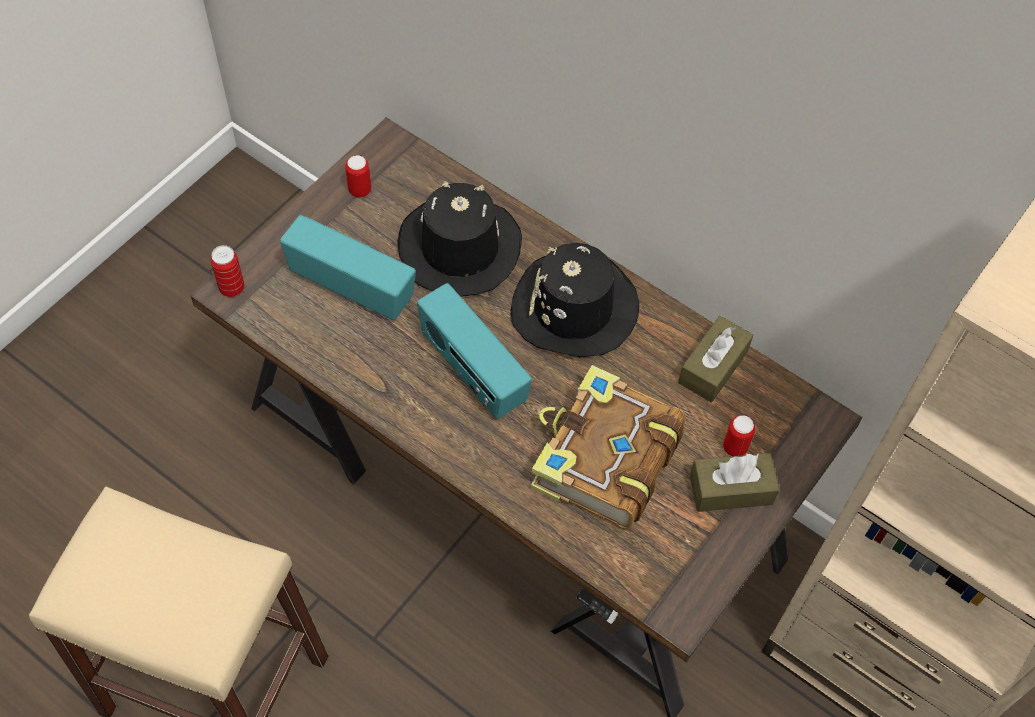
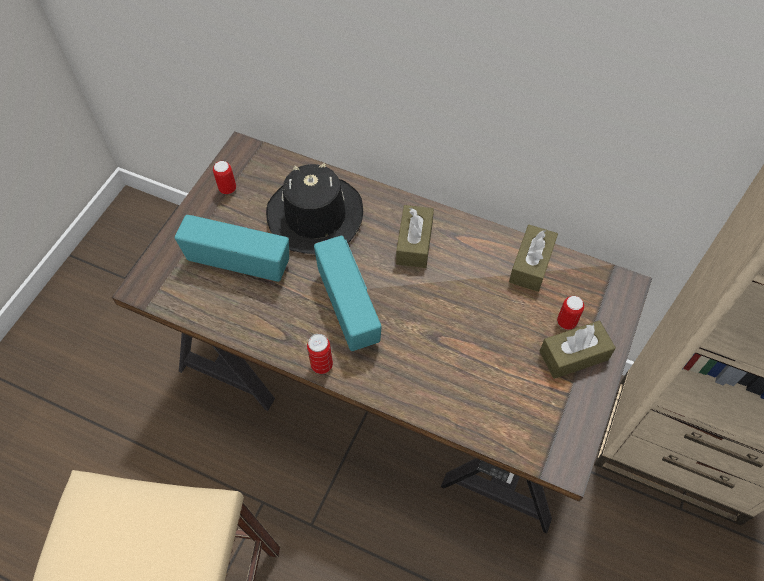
camera: 10 degrees left, 0 degrees up
can [211,245,245,297] -> can moved to [307,334,333,374]
radio [417,283,532,419] -> radio turned 150 degrees counterclockwise [314,236,382,351]
black hat [510,243,639,358] -> brown tissue box [396,205,434,268]
book [530,365,686,530] -> none

